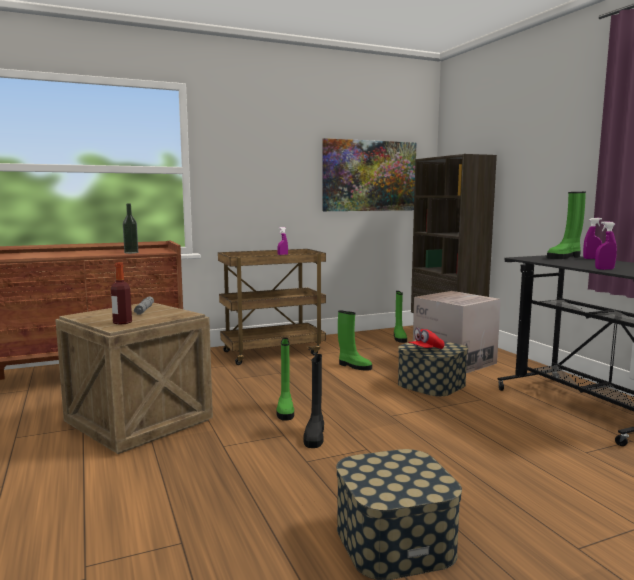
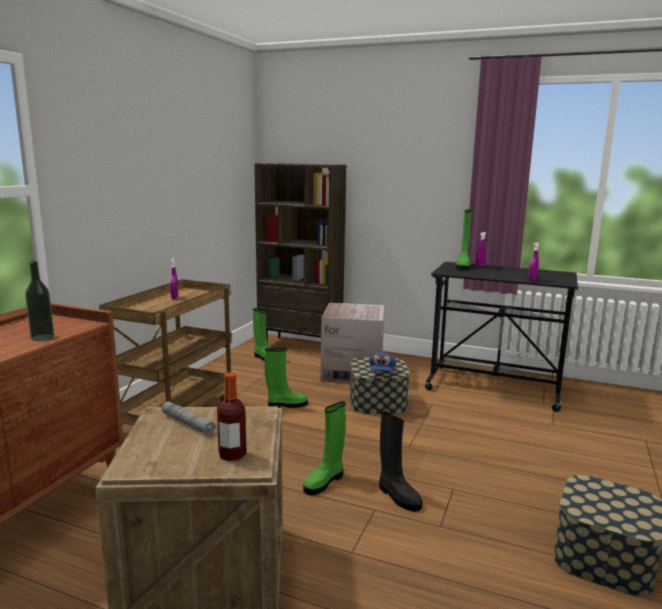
camera: 45 degrees left, 5 degrees up
green boot [276,338,294,421] -> green boot turned 90 degrees clockwise [303,401,346,495]
picture [322,138,416,211] -> none
red cap [408,328,445,349] -> blue cap [369,352,396,371]

